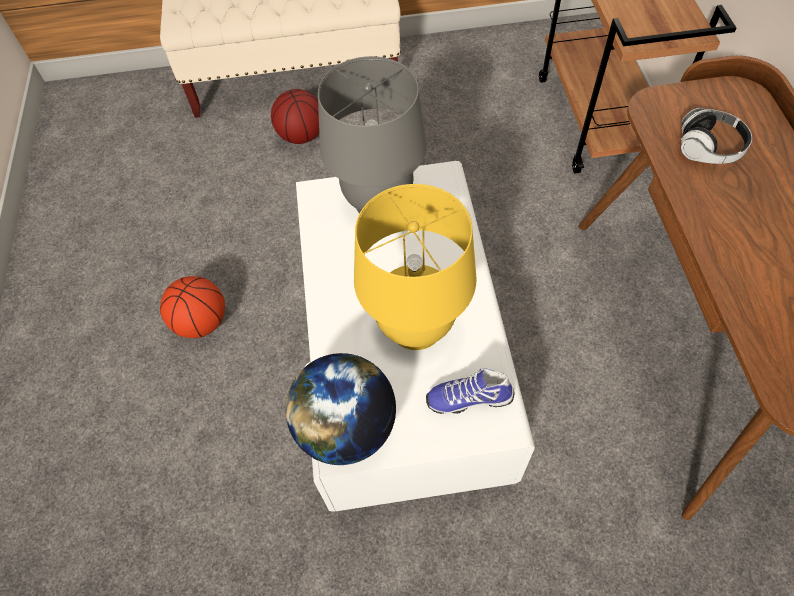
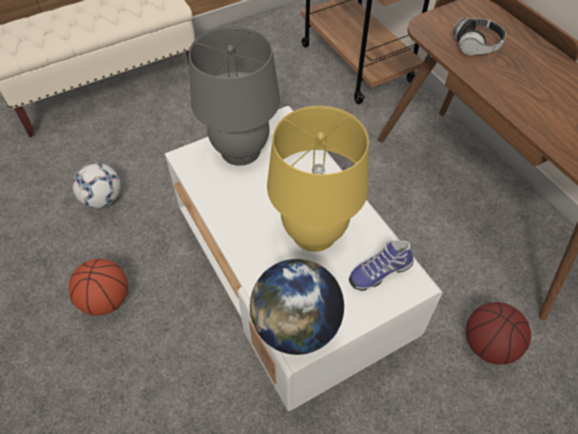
camera: 25 degrees left, 5 degrees down
basketball [271,89,319,144] -> basketball moved to [466,302,531,364]
none -> football [72,163,121,209]

